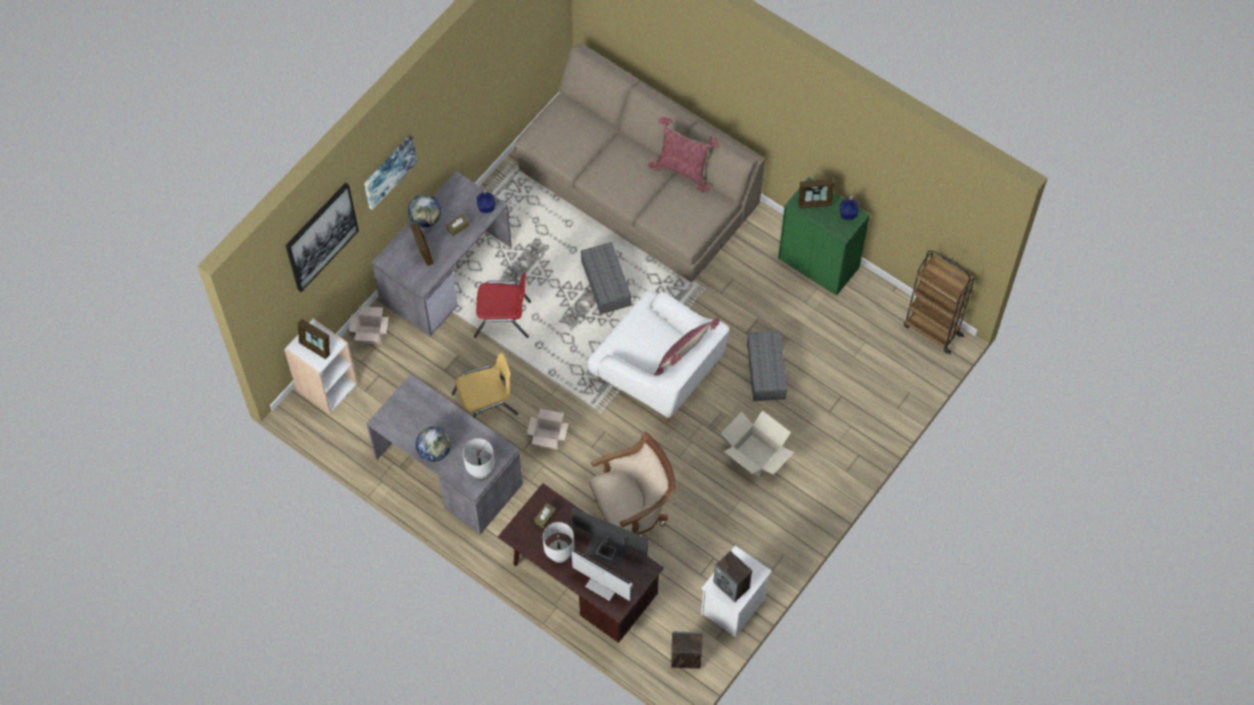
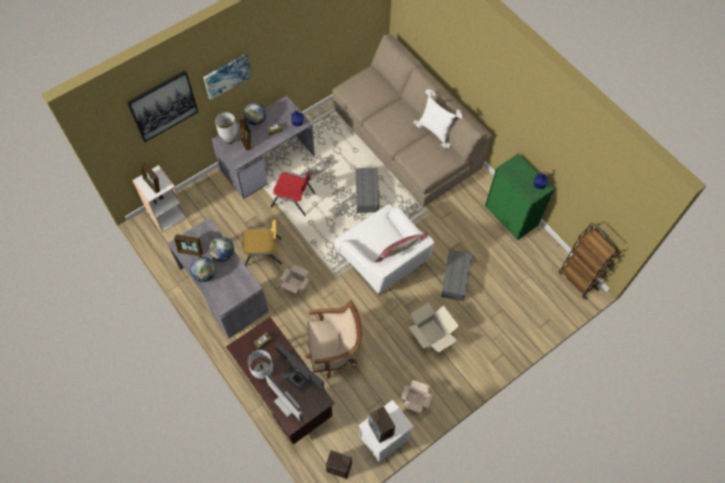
camera: 15 degrees right, 0 degrees up
cardboard box [349,306,389,345] -> cardboard box moved to [401,380,433,413]
white table lamp [463,438,495,480] -> white table lamp moved to [215,112,238,144]
red pillow [648,117,720,193] -> white pillow [413,90,462,148]
picture frame [799,179,834,208] -> picture frame moved to [174,234,203,257]
none -> globe [209,237,234,262]

